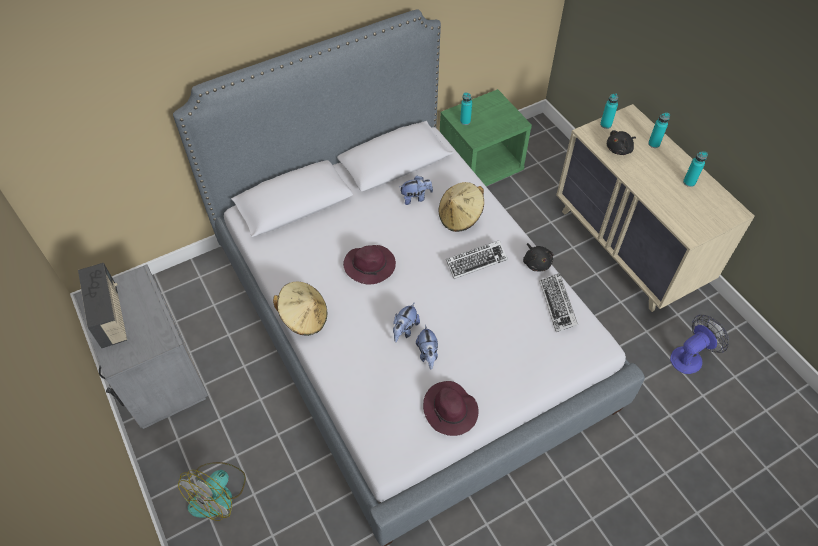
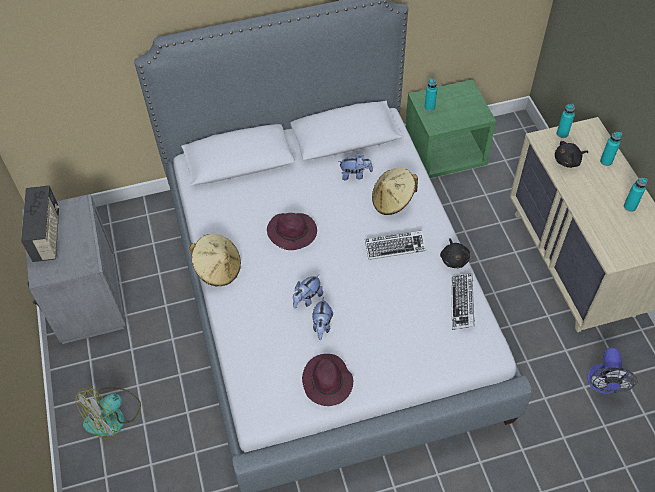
camera: 15 degrees right, 0 degrees up
fan [670,315,729,374] -> fan turned 120 degrees clockwise [587,348,638,394]

